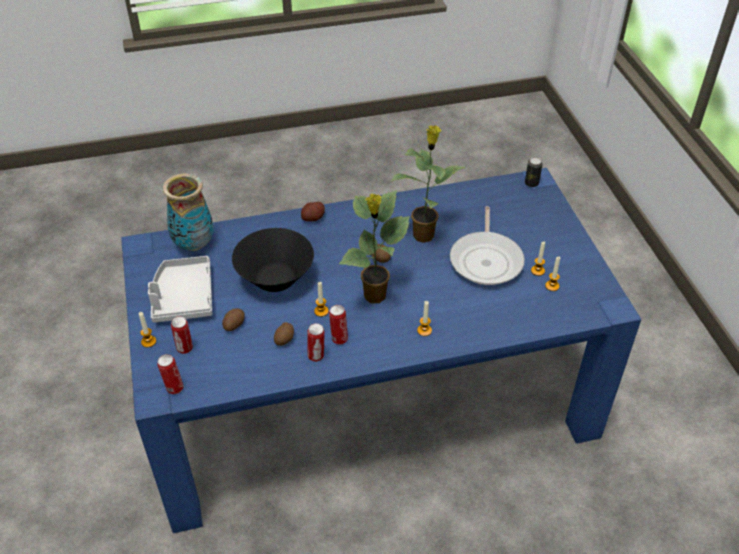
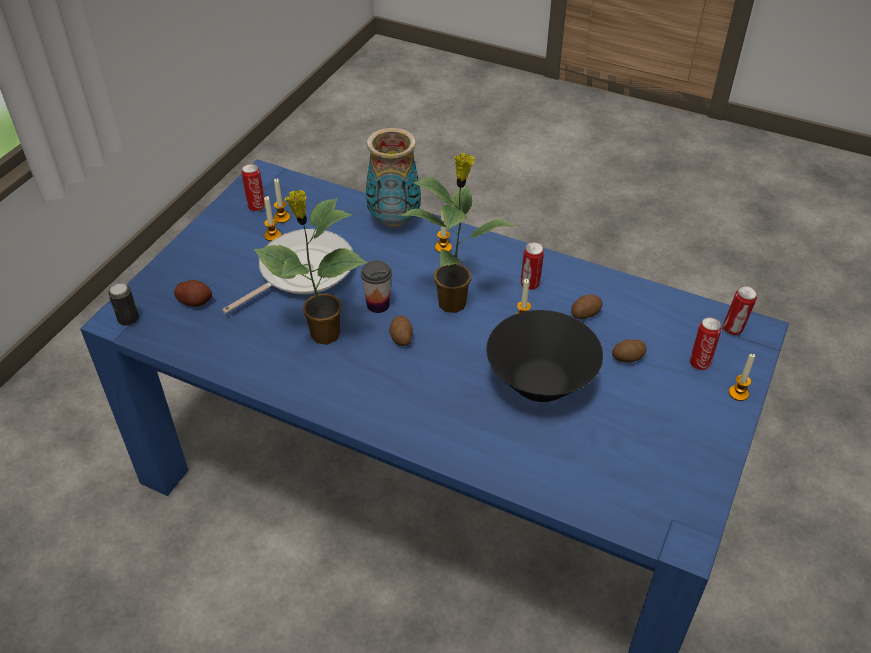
camera: 140 degrees left, 0 degrees up
grey tray [148,256,212,322] -> none
vase [163,173,214,251] -> vase moved to [366,128,421,228]
potato [301,202,325,222] -> potato moved to [174,280,212,307]
can [307,323,325,362] -> can moved to [242,164,265,212]
none -> cup [361,260,392,313]

